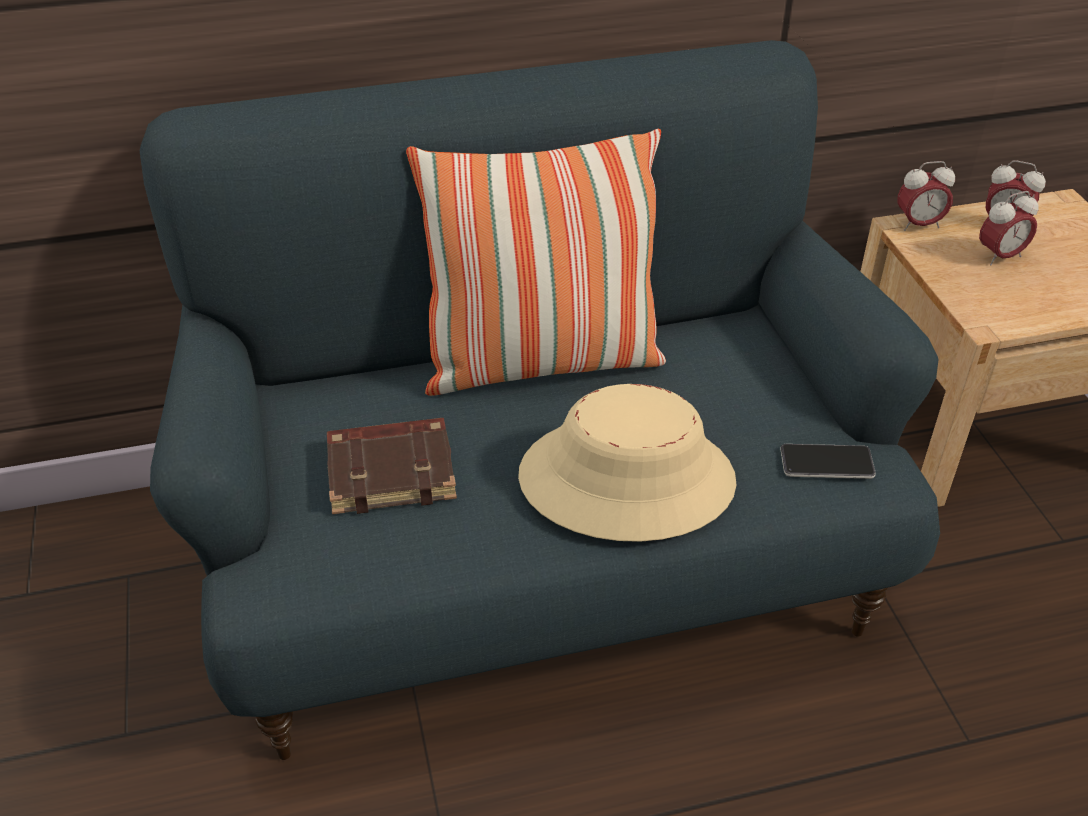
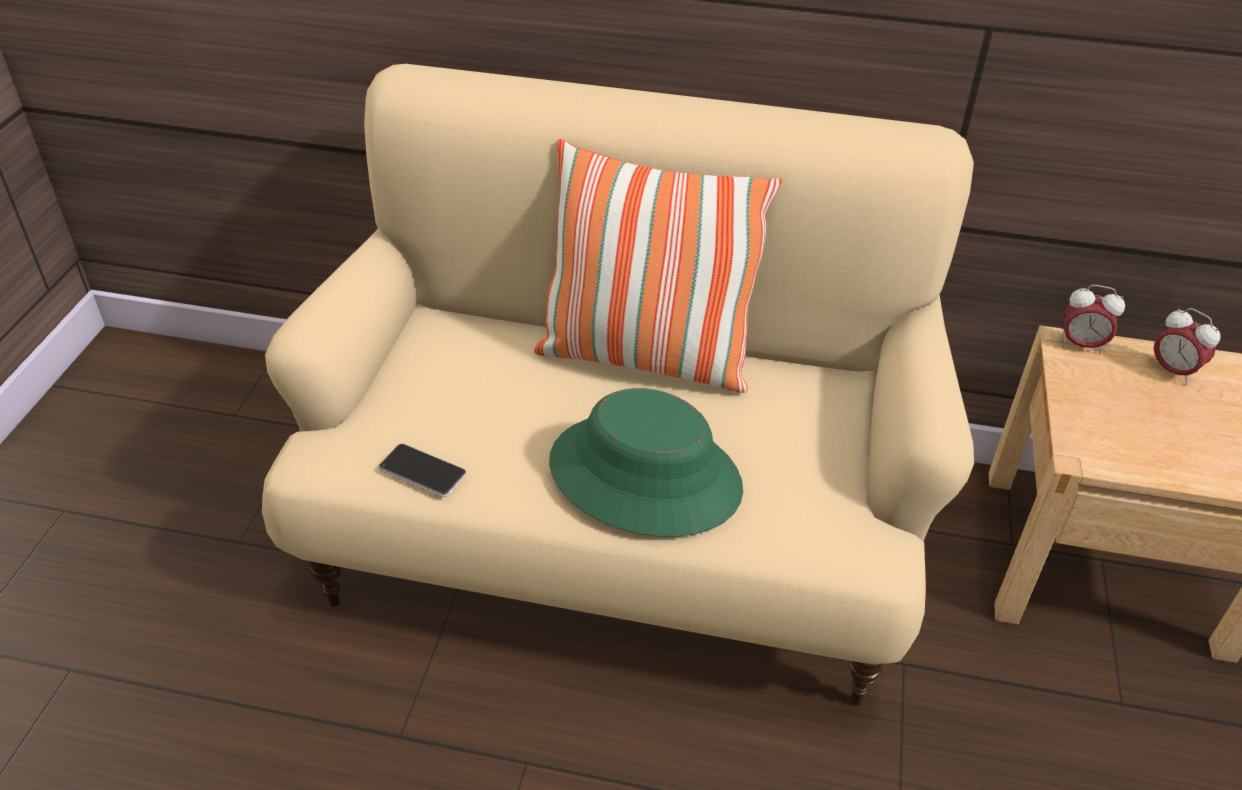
camera: 25 degrees right, 0 degrees up
blue sofa [139,40,940,760] -> beige sofa [262,64,974,705]
brown book [327,418,457,514] -> none
beige hat [518,384,737,542] -> green hat [549,388,743,537]
phone [780,444,876,479] -> phone moved to [379,444,466,497]
alarm clock [979,191,1039,266] -> none

